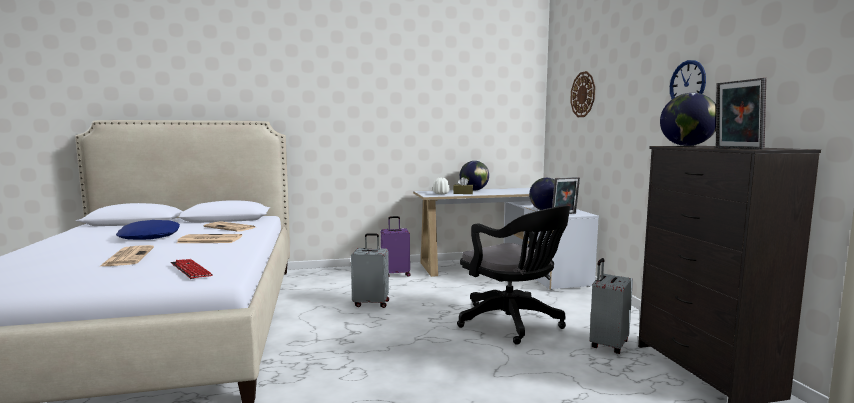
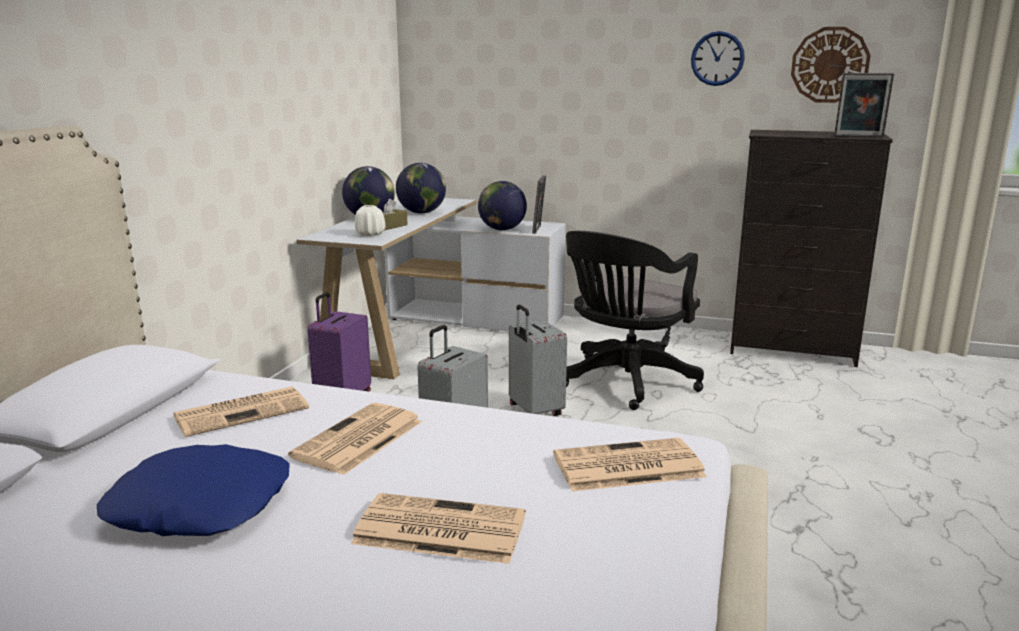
camera: 60 degrees left, 10 degrees up
keyboard [171,259,213,279] -> newspaper [553,438,707,491]
black office chair [457,206,570,345] -> black office chair turned 135 degrees clockwise [566,231,704,410]
wall clock [570,71,595,117] -> wall clock moved to [791,27,871,103]
grey suitcase [590,258,633,354] -> grey suitcase moved to [509,305,567,416]
globe [660,93,716,146] -> globe moved to [396,163,446,214]

